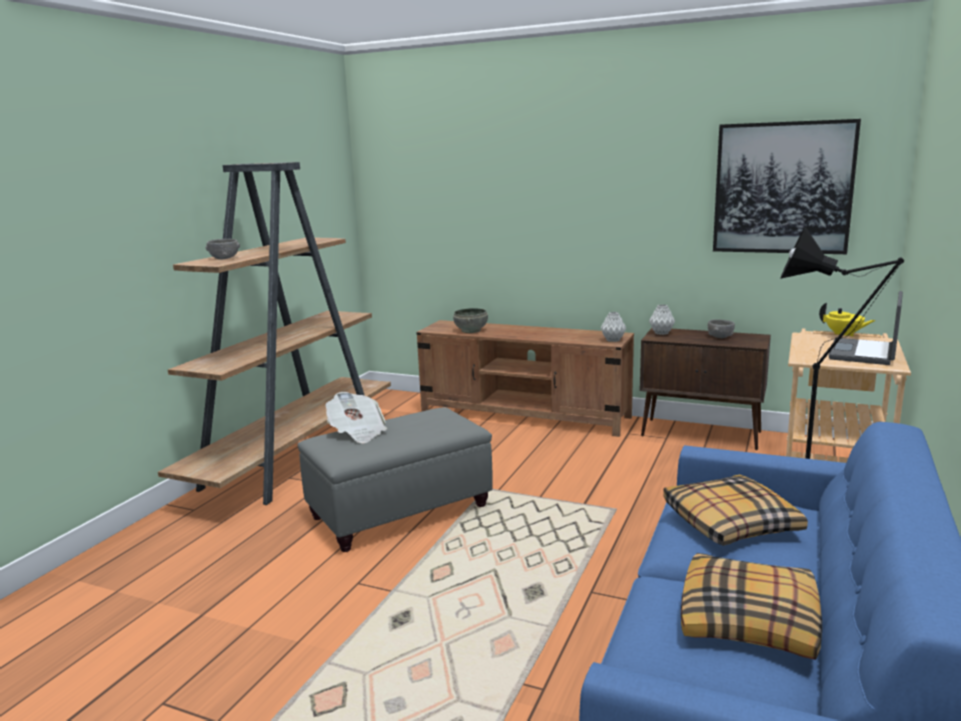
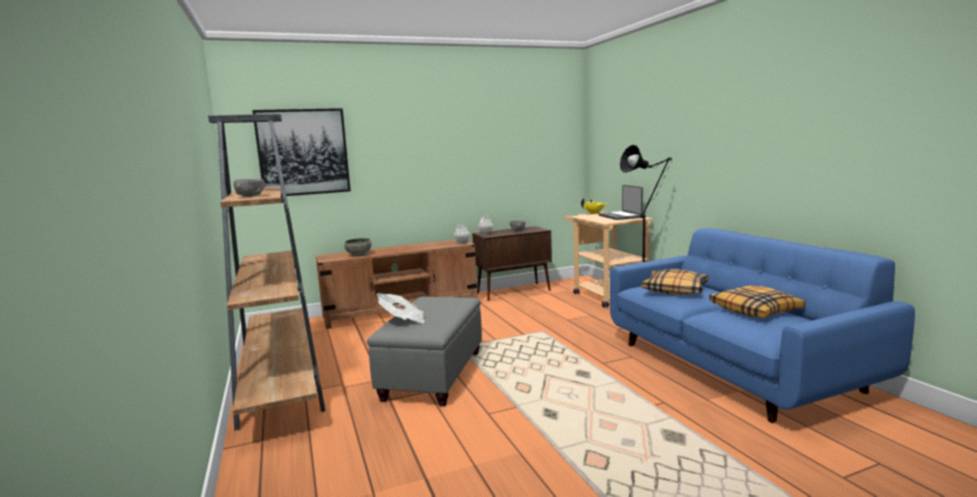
camera: 45 degrees left, 5 degrees down
picture [713,119,861,254] -> picture moved to [252,108,351,196]

